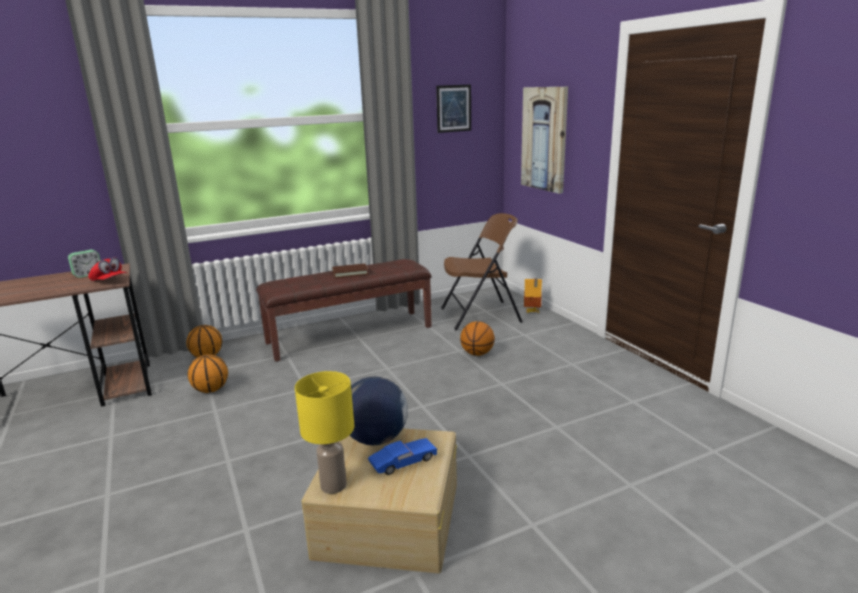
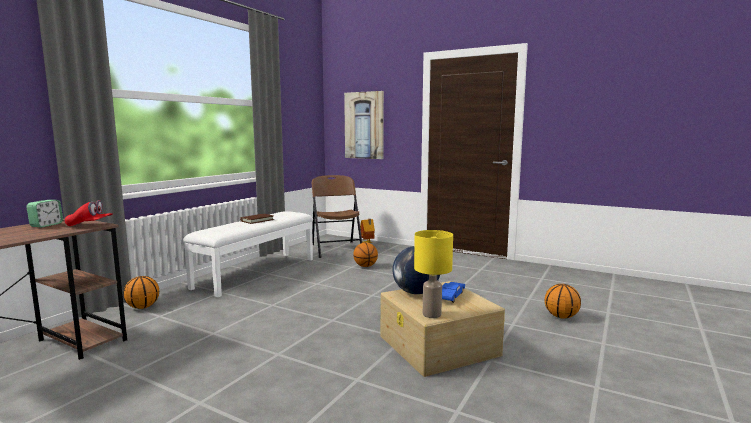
camera: 35 degrees left, 10 degrees down
basketball [188,354,228,393] -> basketball moved to [545,284,581,319]
brown bench [256,259,432,362] -> white bench [183,211,313,297]
picture [436,84,471,133] -> none
brown chair [441,213,522,330] -> brown chair turned 60 degrees counterclockwise [312,175,362,258]

